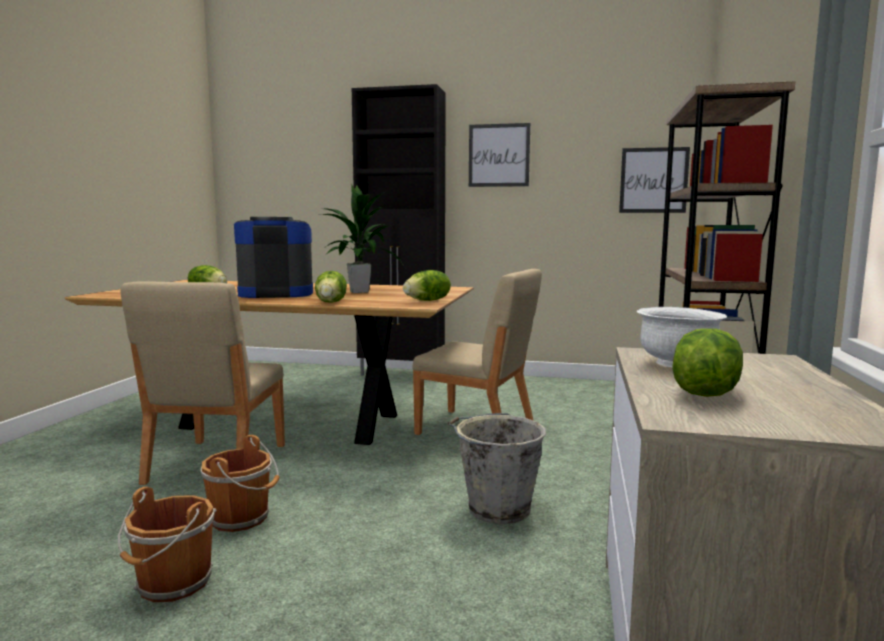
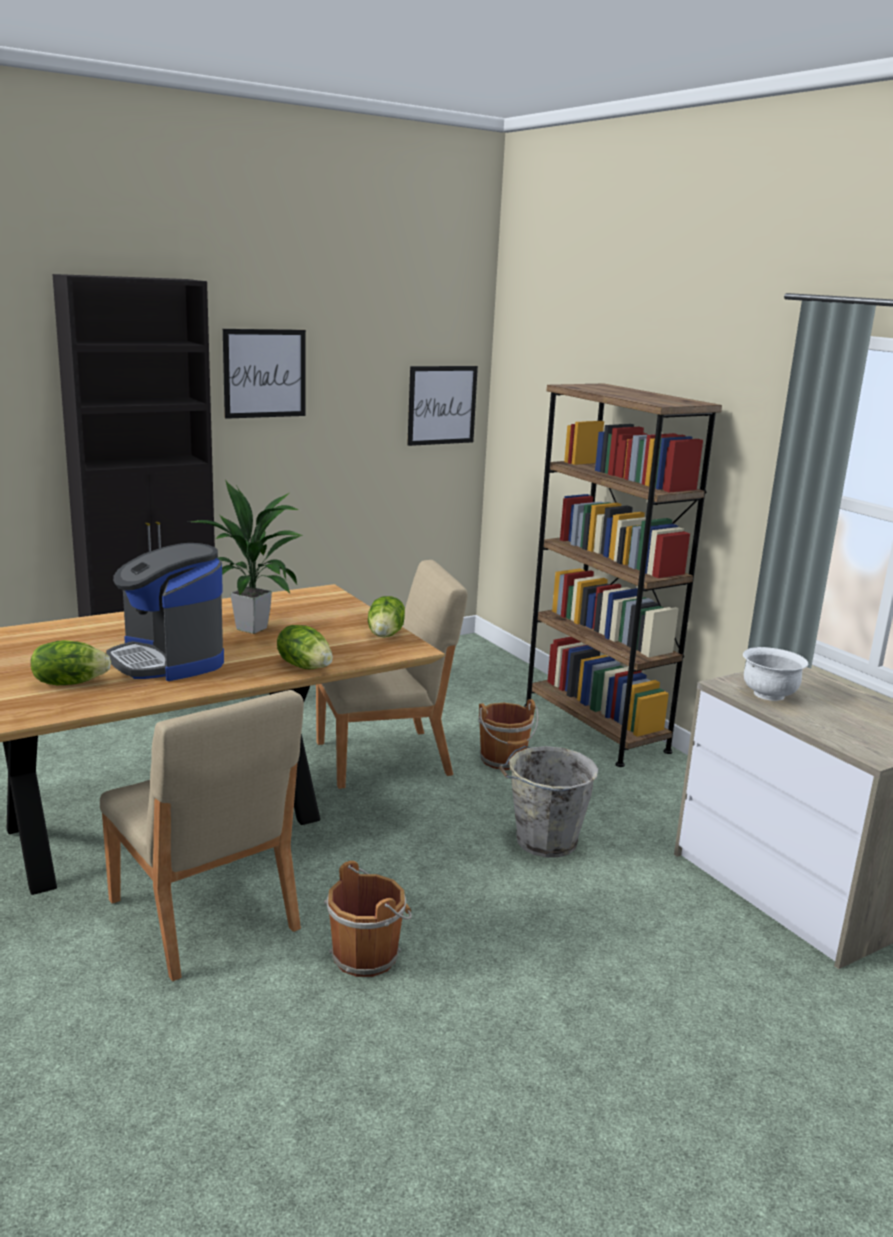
camera: 45 degrees left, 10 degrees up
brown bucket [118,487,216,602] -> brown bucket moved to [478,699,538,770]
coffee machine [234,217,313,298] -> coffee machine turned 75 degrees counterclockwise [106,543,224,681]
lettuce [672,328,743,397] -> none

